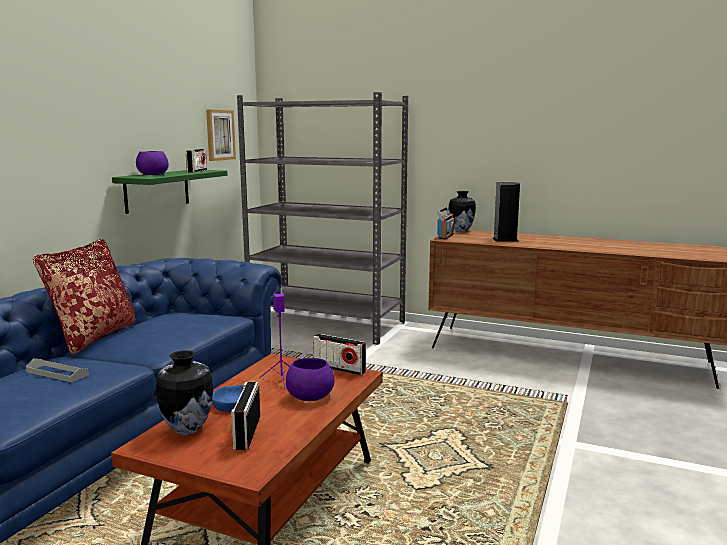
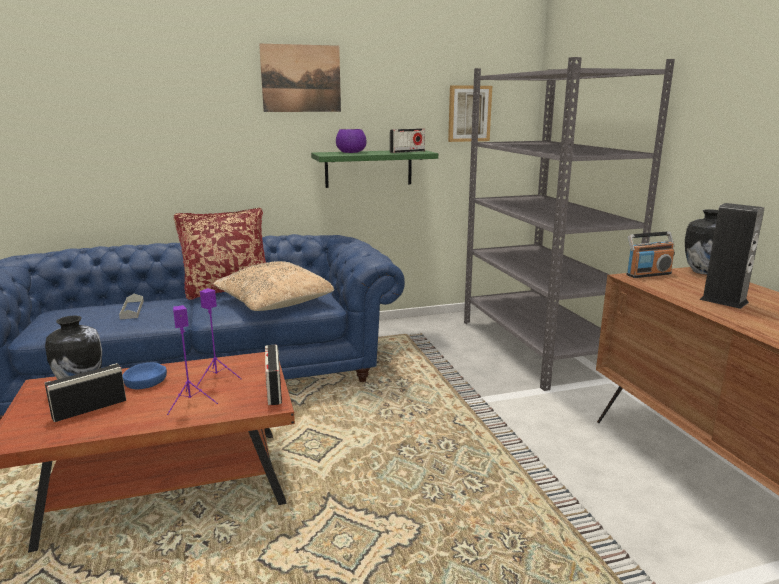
camera: 50 degrees right, 5 degrees up
purple bowl [286,358,334,401] -> purple speaker [167,305,218,415]
none -> beige pillow [213,261,334,311]
none -> picture [259,44,341,112]

